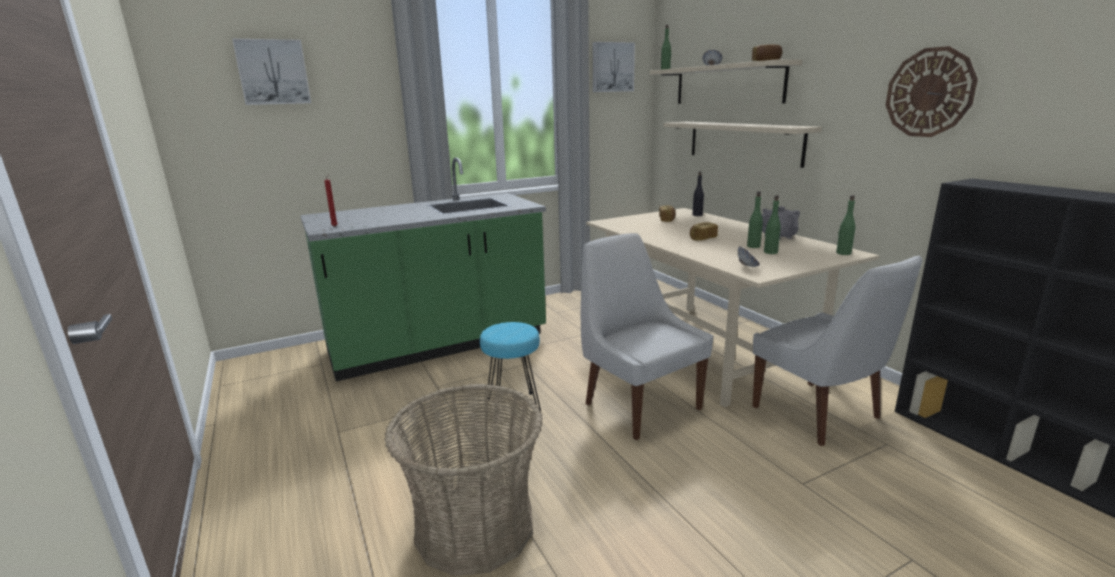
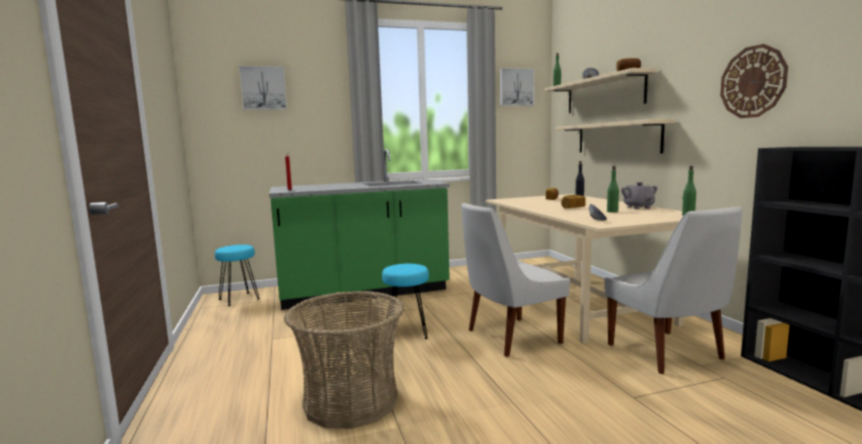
camera: 10 degrees right, 10 degrees down
white chair [581,233,714,440] -> white chair turned 90 degrees counterclockwise [461,203,570,357]
green bottle [764,195,781,254] -> none
none -> turquoise stool [215,245,259,306]

